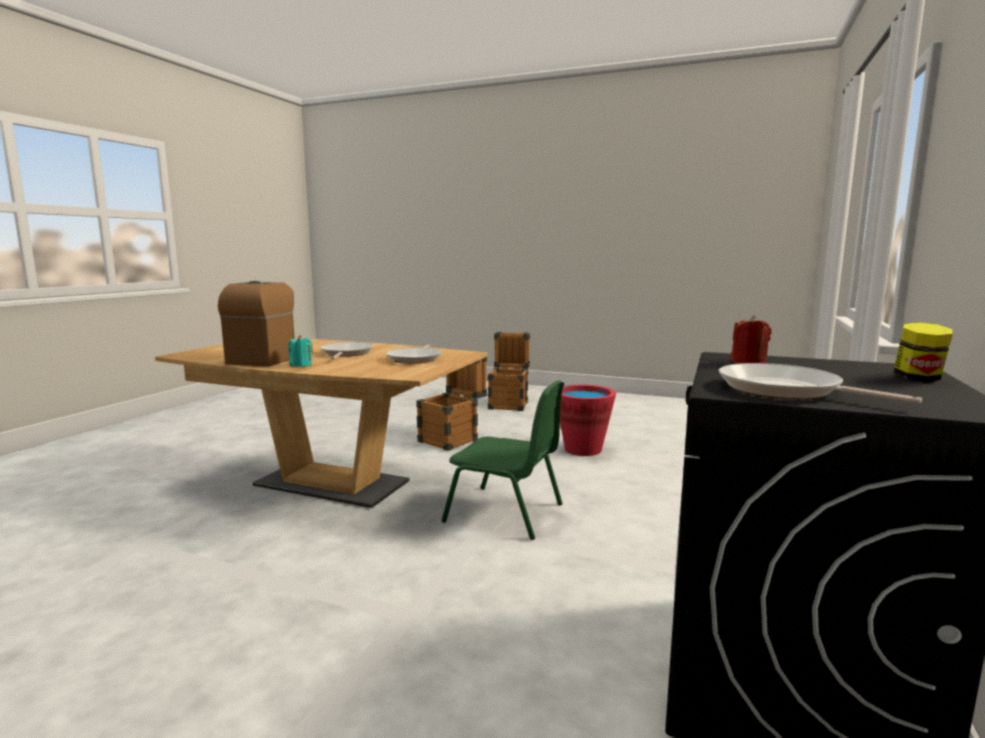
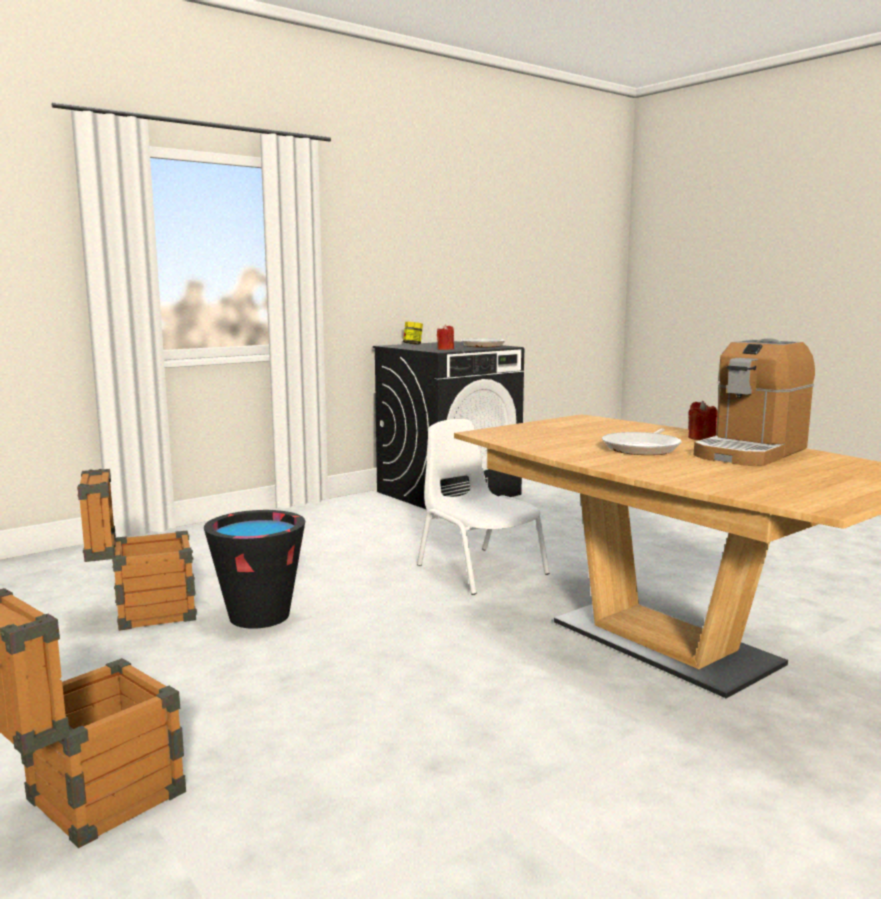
camera: 150 degrees left, 0 degrees up
turquoise candle [288,335,312,367] -> red candle [688,401,718,440]
frying pan [386,344,442,363] -> none
crate [416,357,487,451] -> crate moved to [77,469,197,631]
green chair [441,380,564,540] -> white chair [417,419,550,595]
red bucket [560,384,616,456] -> black bucket [204,510,305,629]

